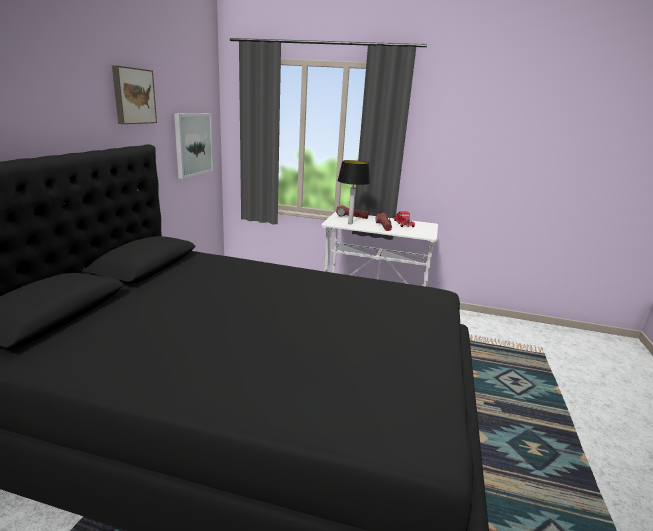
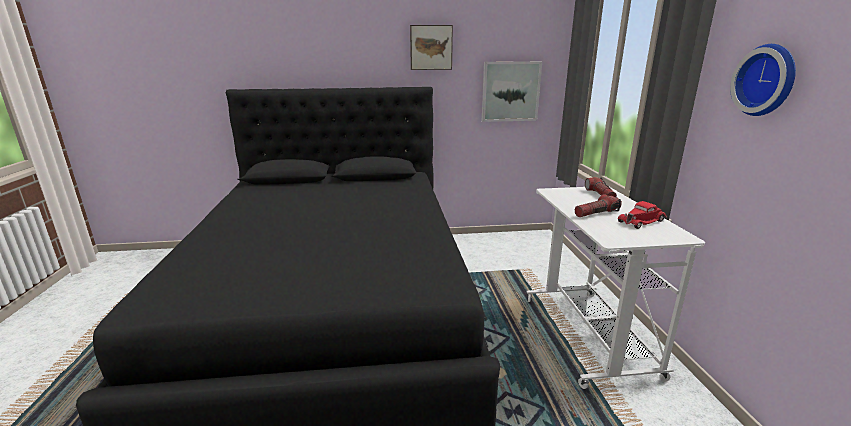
camera: 70 degrees right, 0 degrees up
table lamp [337,160,370,224] -> none
none -> wall clock [730,44,796,116]

